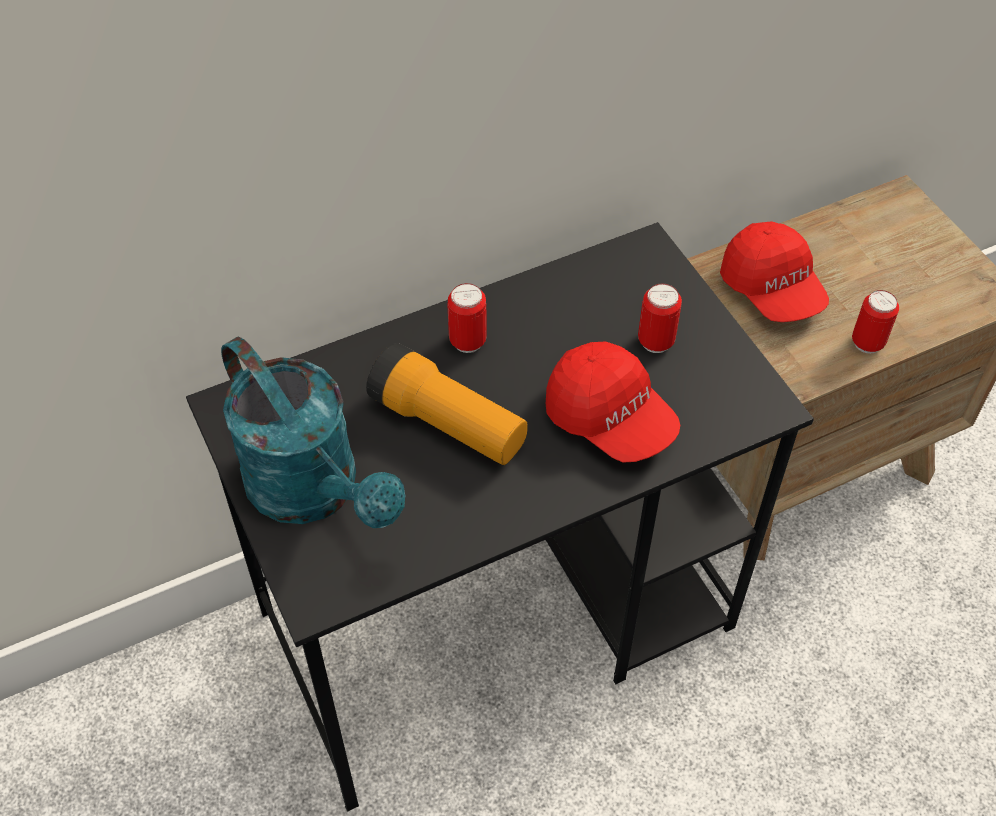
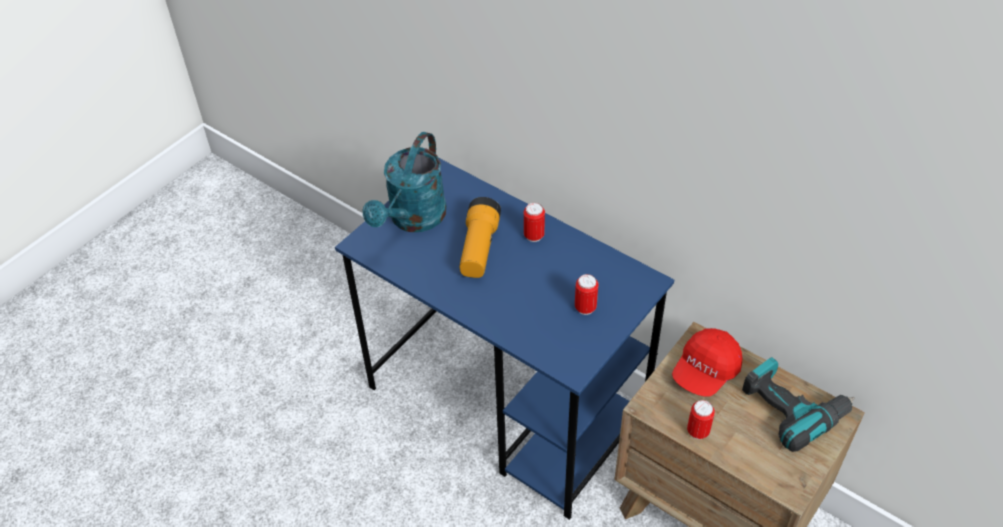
camera: 65 degrees right, 5 degrees down
black desk [186,222,814,812] -> blue desk [335,158,674,520]
red cap [546,341,680,463] -> none
none -> power drill [742,357,855,452]

